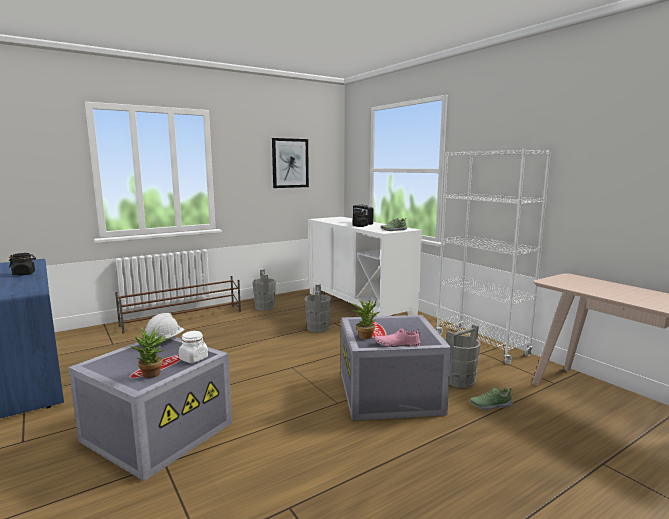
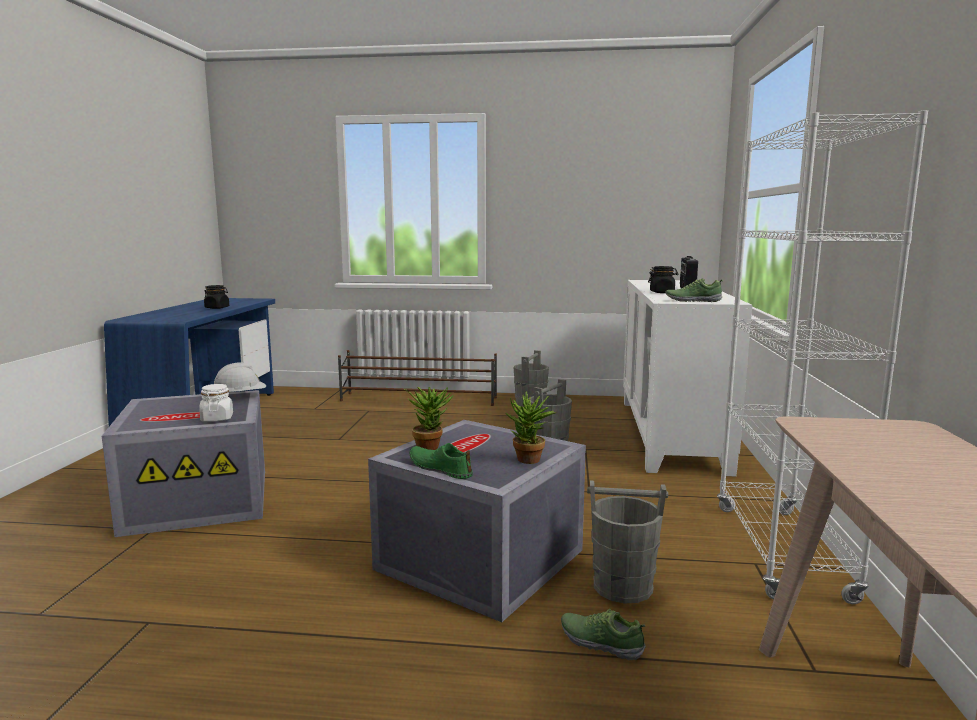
camera: 40 degrees right, 0 degrees up
potted plant [130,327,170,378] -> potted plant moved to [506,392,557,464]
picture [272,138,309,188] -> none
pink shoe [374,328,421,347] -> green shoe [409,443,473,479]

